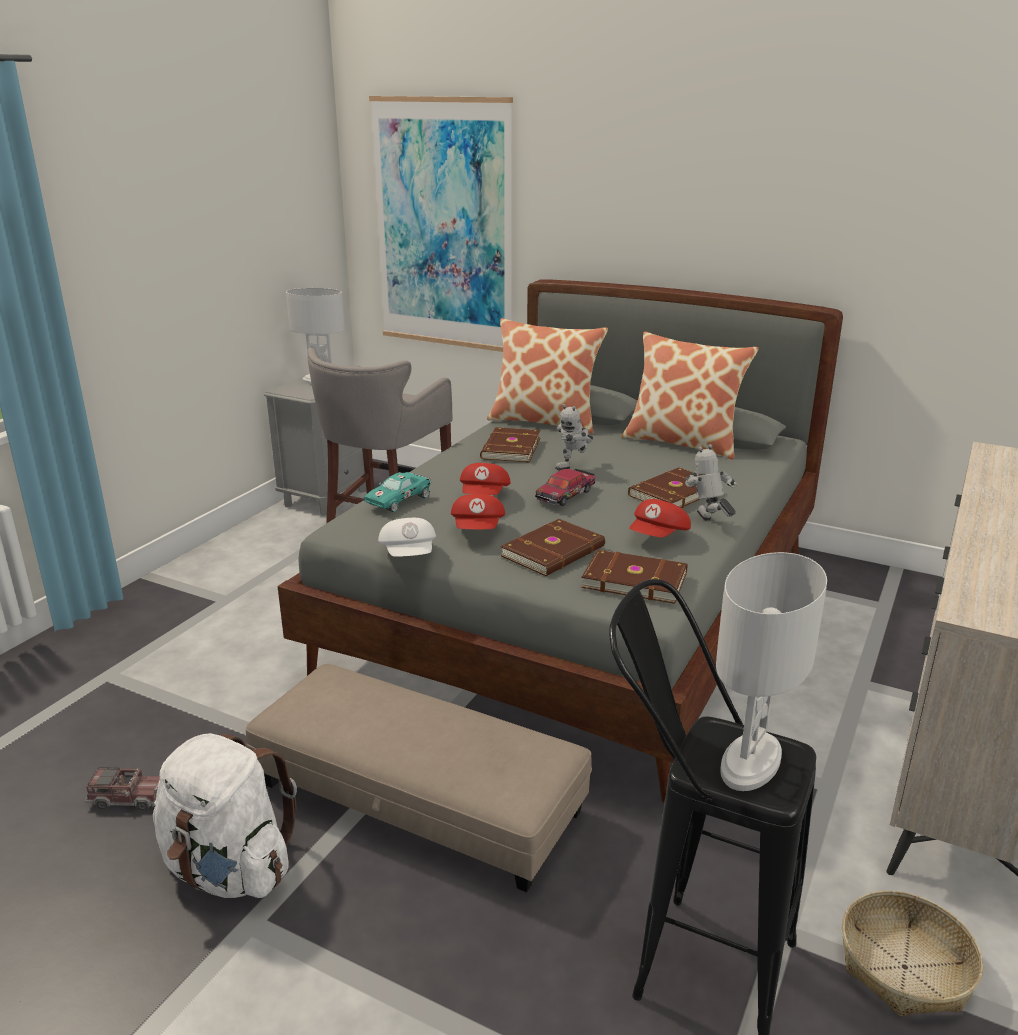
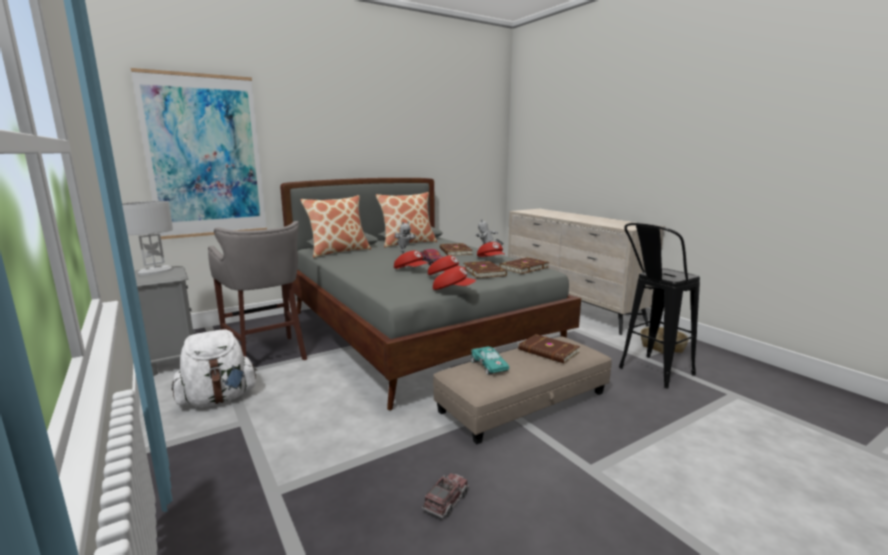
camera: 60 degrees left, 10 degrees down
white backpack [153,733,297,898] -> white backpack moved to [172,330,257,407]
turquoise toy car [364,472,431,512] -> turquoise toy car moved to [471,346,509,375]
white cap [378,518,436,557] -> red cap [433,267,476,290]
brown book [480,427,540,463] -> brown book moved to [518,334,580,363]
white table lamp [716,552,827,791] -> none

